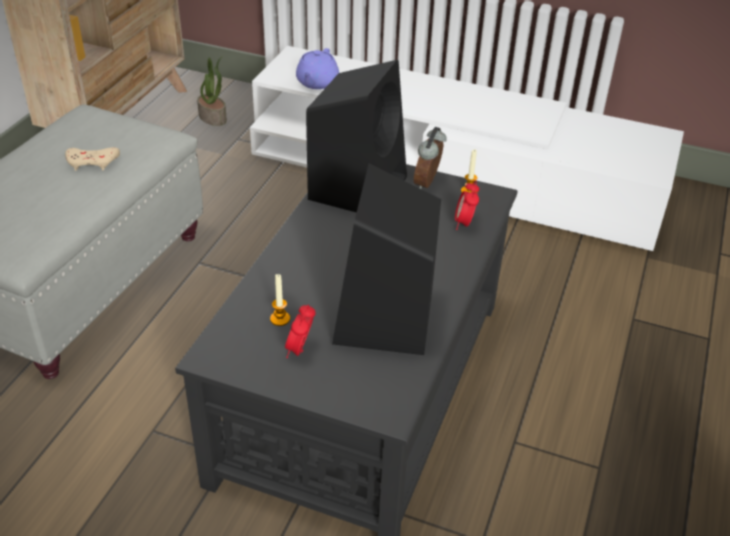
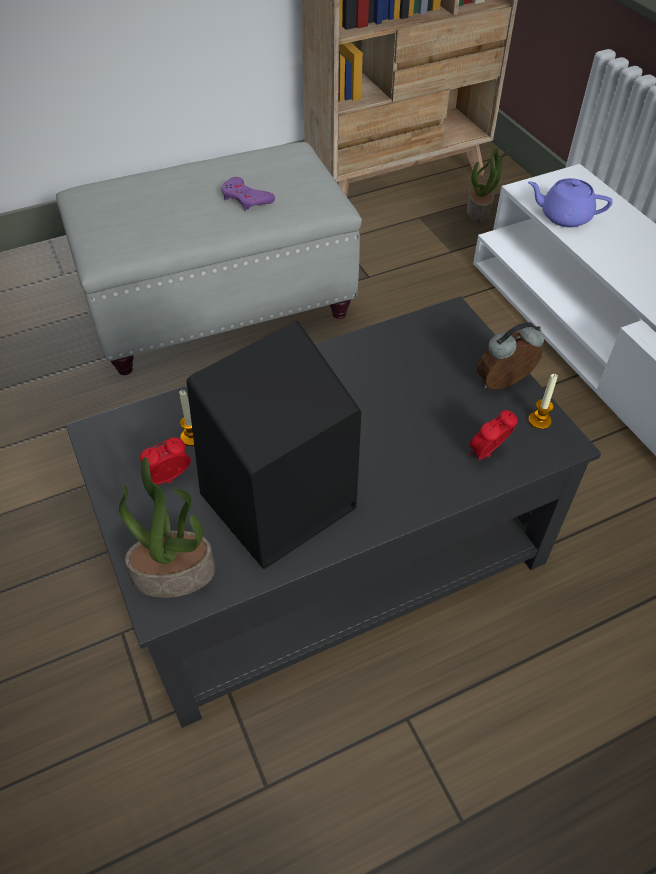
camera: 45 degrees right, 10 degrees up
beige game controller [65,147,120,171] -> purple game controller [221,177,275,211]
purple teapot [296,48,339,89] -> purple teapot turned 45 degrees clockwise [528,178,613,228]
black speaker [306,60,407,213] -> none
none -> potted plant [119,457,216,598]

